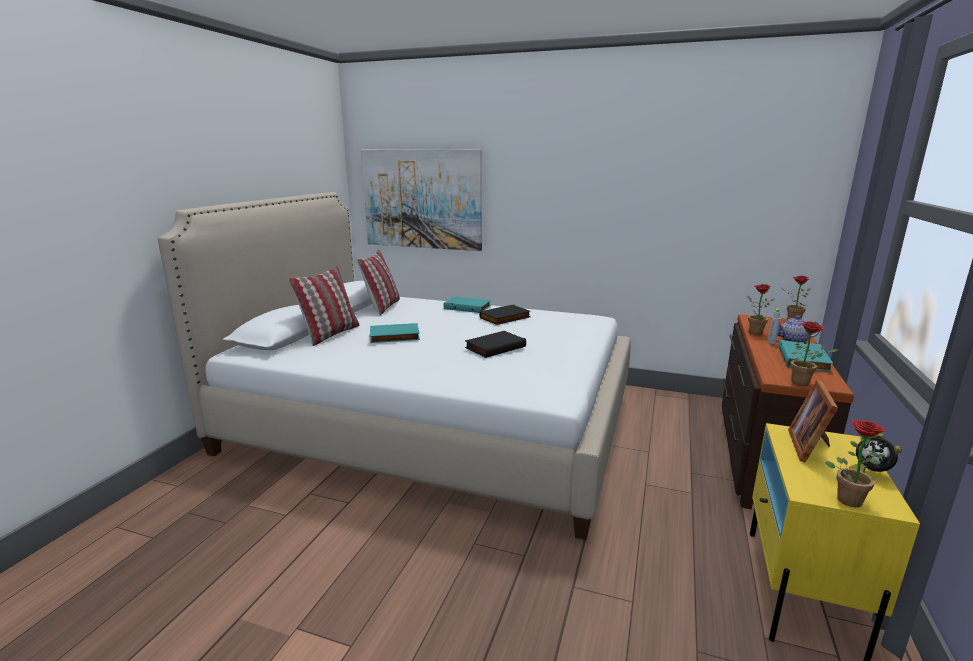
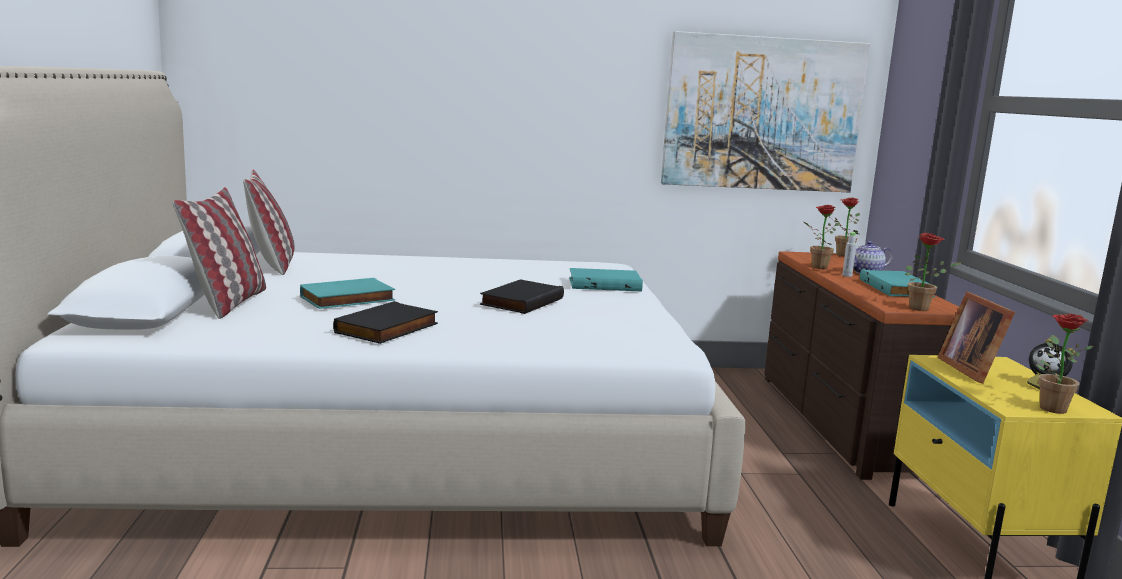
camera: 25 degrees left, 5 degrees down
picture [361,149,482,251] -> picture moved to [661,31,870,192]
turquoise book [444,296,491,313] -> turquoise book moved to [569,268,643,291]
black book [479,305,531,325] -> black book moved to [333,301,438,344]

